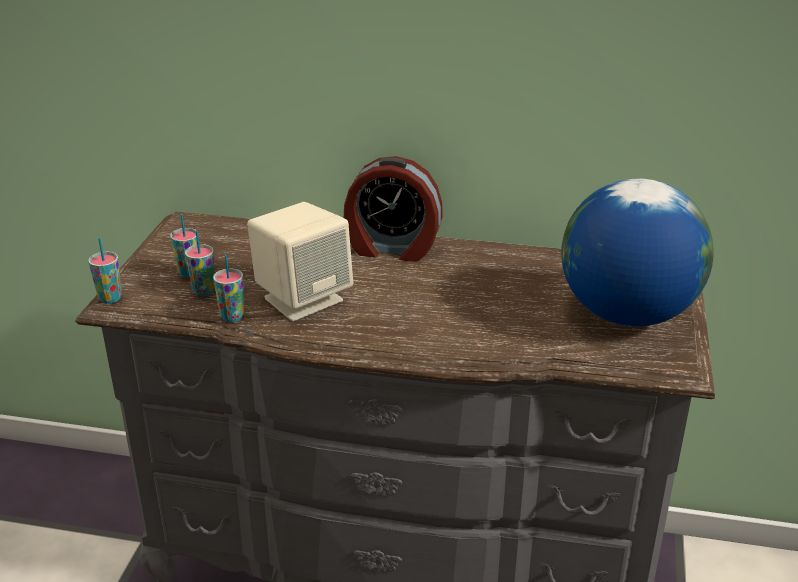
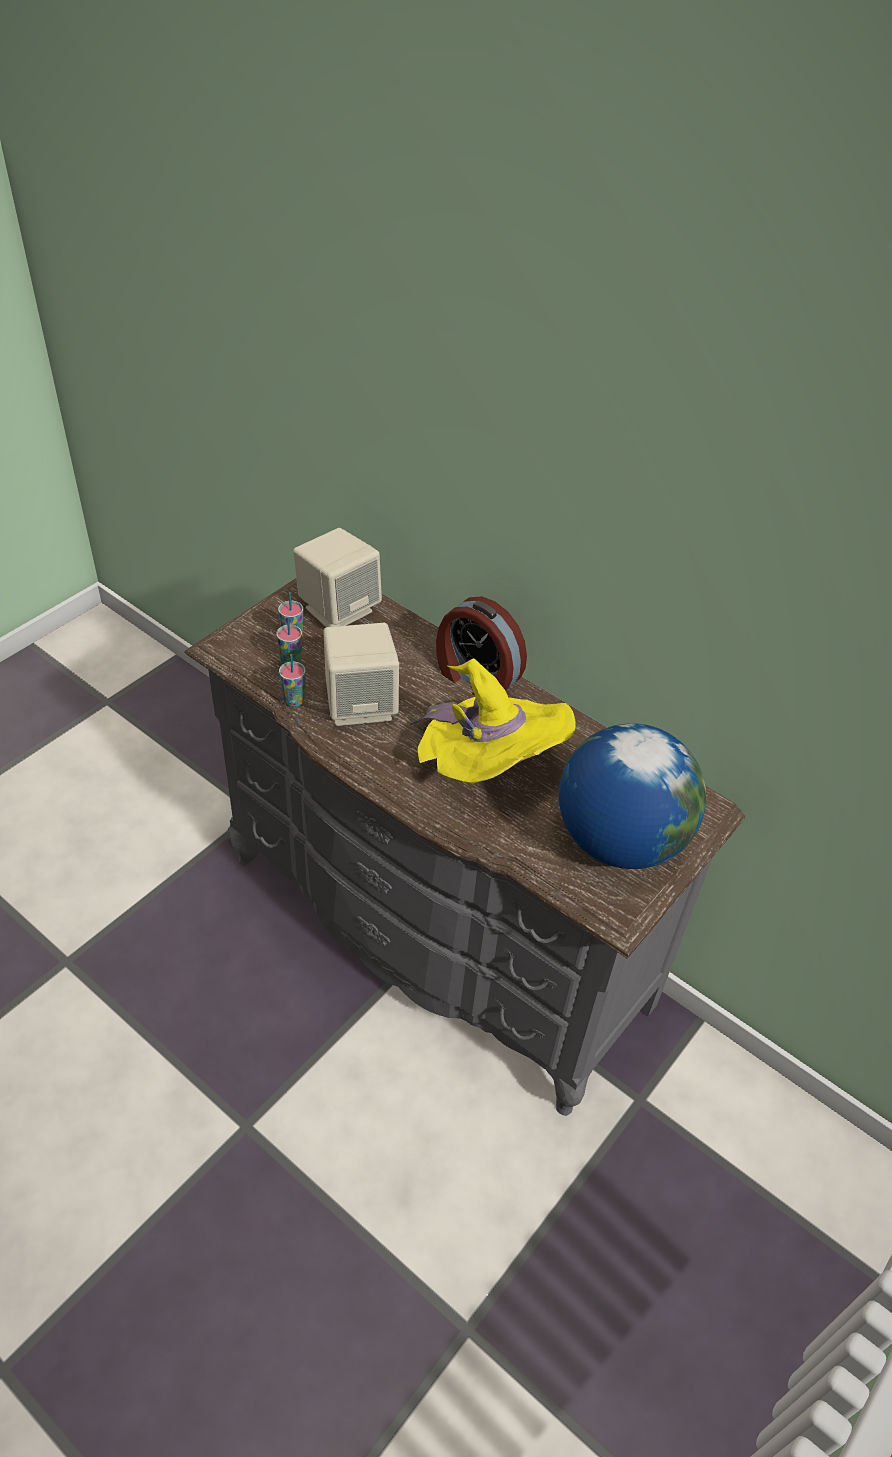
camera: 25 degrees right, 15 degrees up
cup [88,237,122,304] -> none
none -> beige speaker [293,528,382,627]
none -> yellow hat [410,659,576,784]

